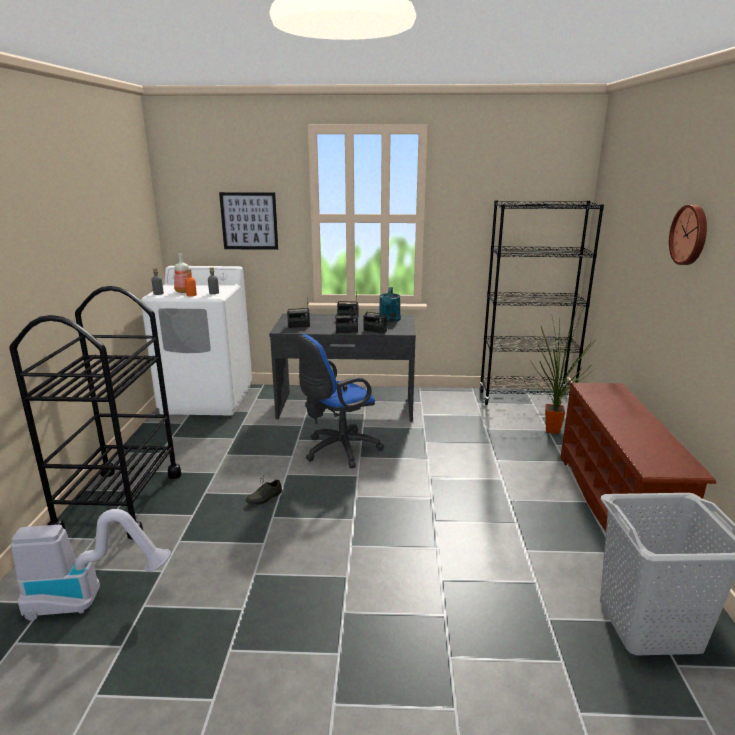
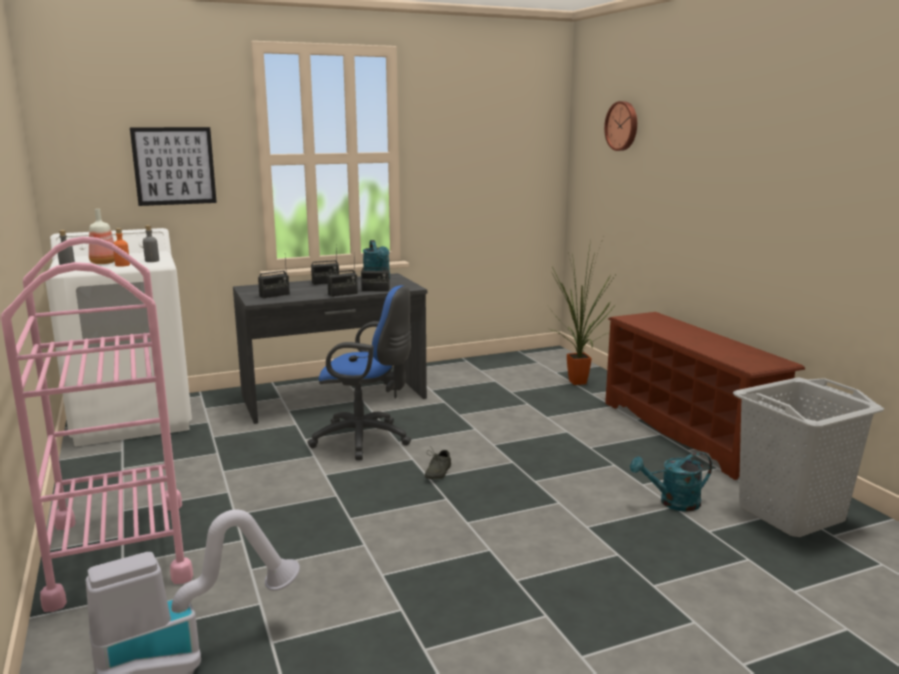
camera: 25 degrees left, 5 degrees down
black cart [9,286,181,540] -> pink cart [1,237,193,612]
grey shoe [246,477,282,505] -> grey shoe moved to [425,447,451,479]
blue office chair [297,334,384,468] -> blue office chair turned 105 degrees counterclockwise [308,285,411,460]
black bookcase [479,200,604,405] -> none
wall clock [669,205,707,265] -> wall clock moved to [604,101,637,151]
none -> turquoise watering can [630,452,712,512]

